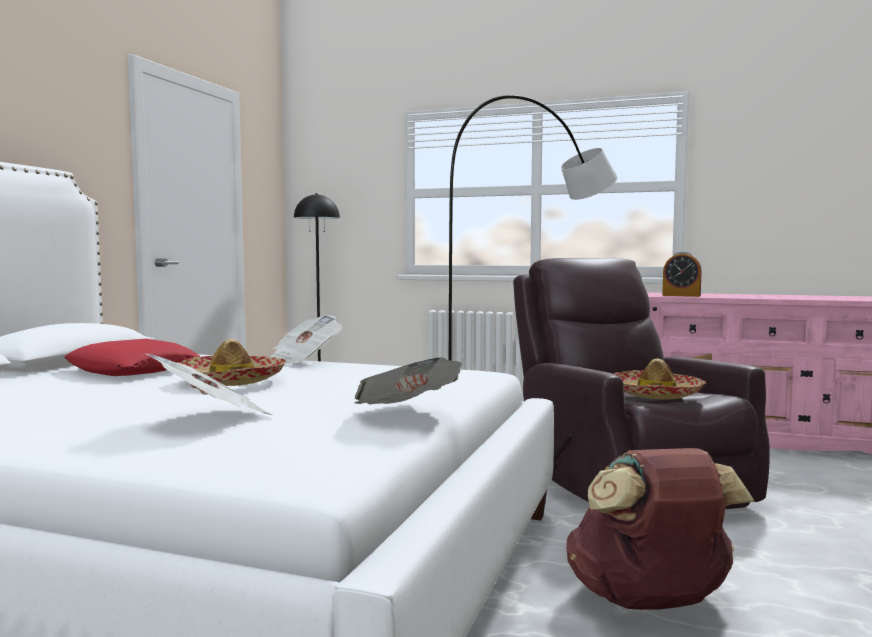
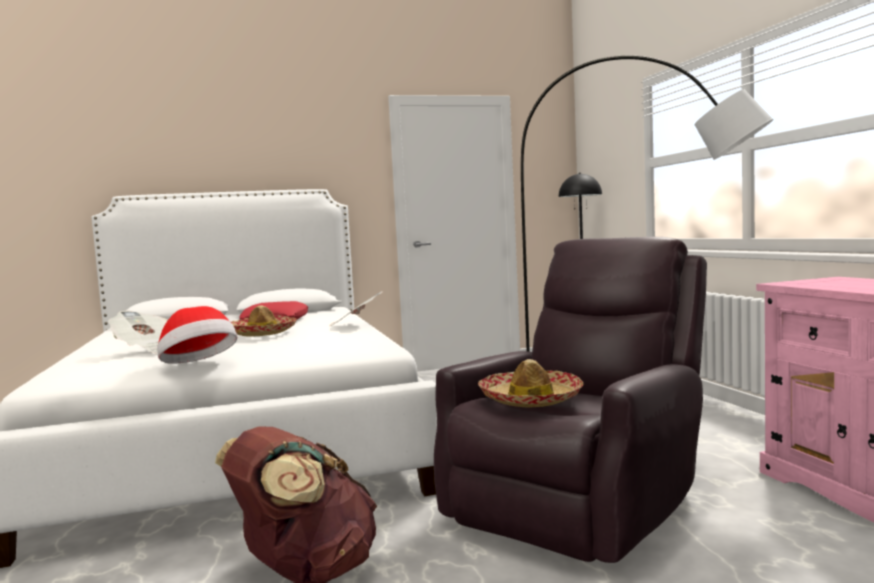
camera: 55 degrees right, 0 degrees up
newspaper [354,357,462,404] -> hat [157,306,237,364]
alarm clock [662,251,702,297] -> none

